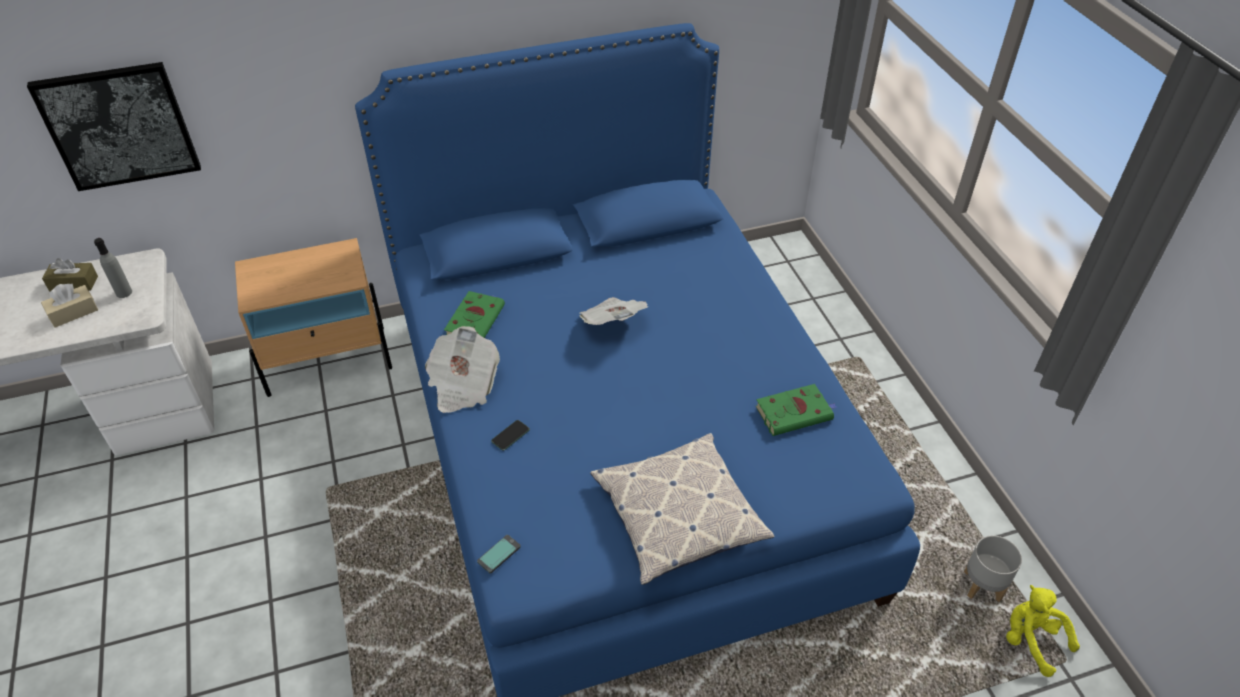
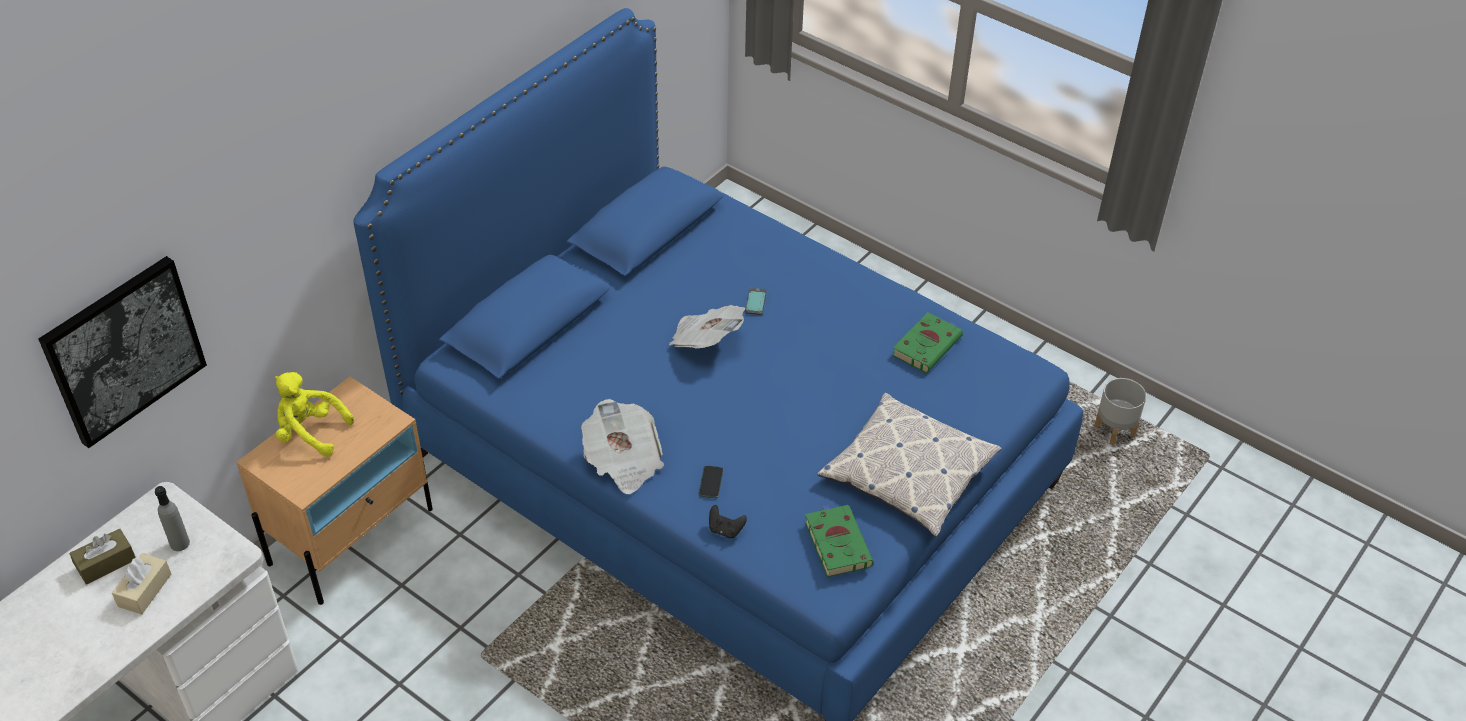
camera: 35 degrees left, 0 degrees up
green book [444,291,505,338] -> green book moved to [805,505,874,577]
phone [477,535,521,573] -> phone moved to [745,288,767,315]
yellow plush toy [1006,585,1080,677] -> yellow plush toy moved to [275,372,354,457]
none -> black game controller [709,505,747,538]

